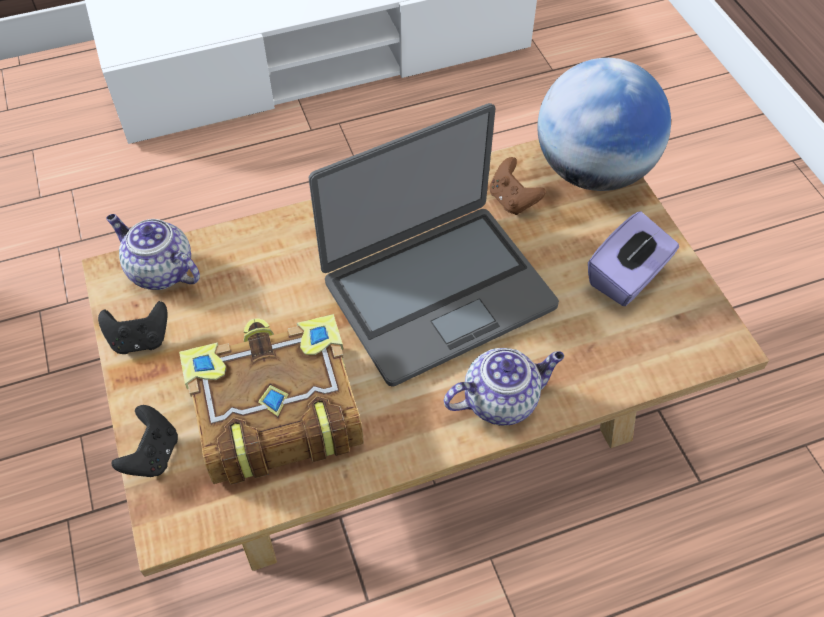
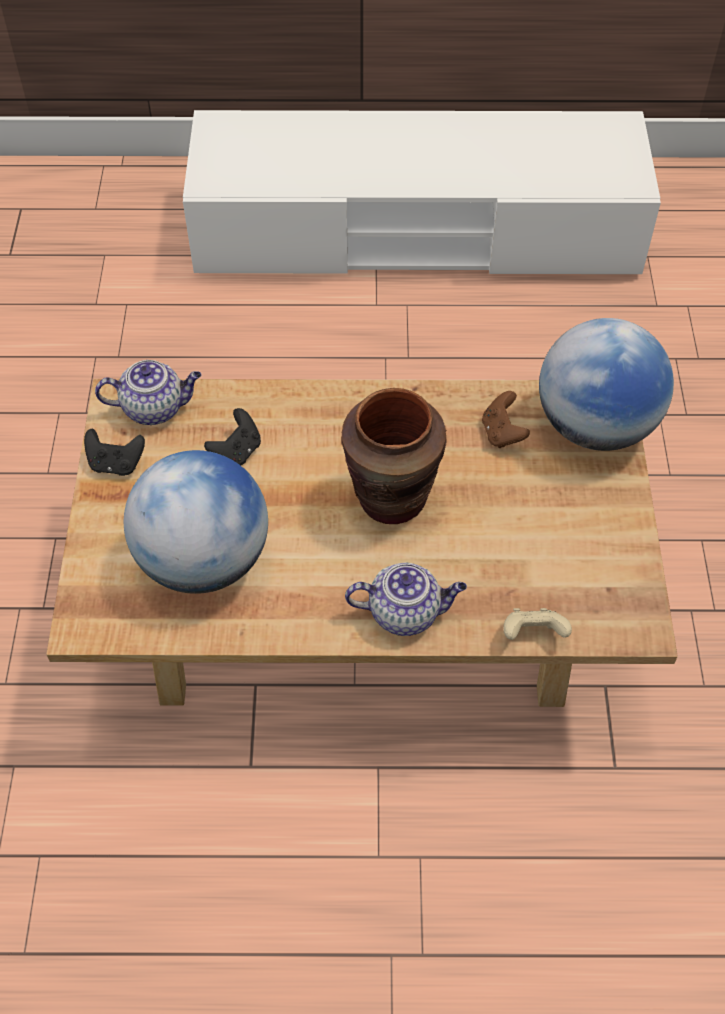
camera: 20 degrees right, 0 degrees up
teapot [106,214,200,290] -> teapot turned 120 degrees clockwise [95,360,201,425]
black game controller [112,405,178,477] -> black game controller moved to [204,408,261,465]
book [179,314,364,485] -> globe [124,450,268,594]
laptop [309,103,559,387] -> brown vase [341,388,447,524]
purple tissue box [588,212,679,306] -> none
none -> beige game controller [503,608,572,640]

